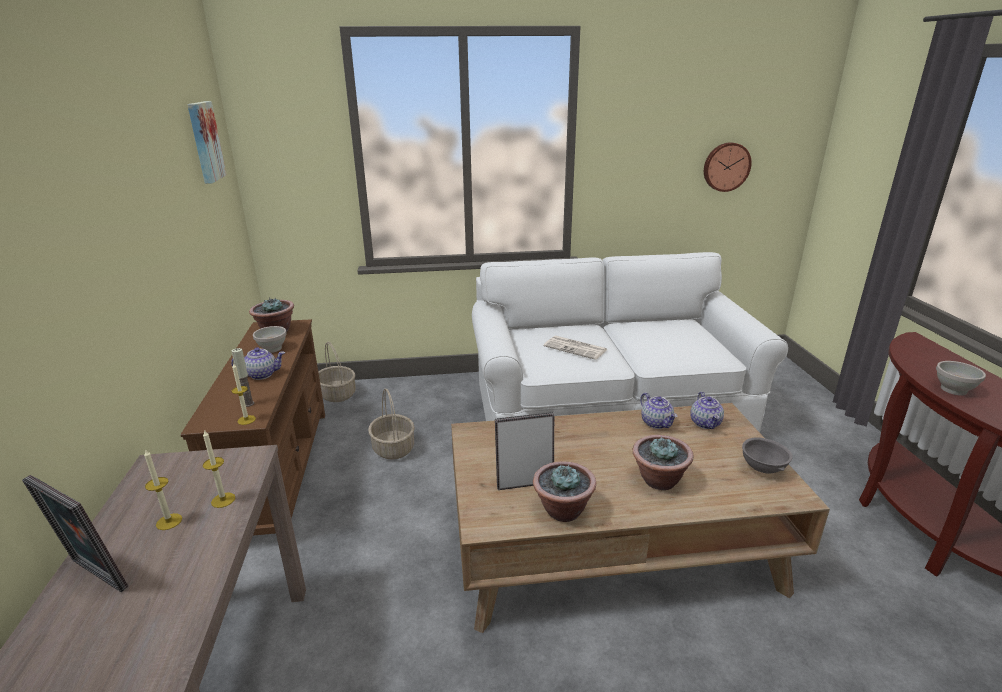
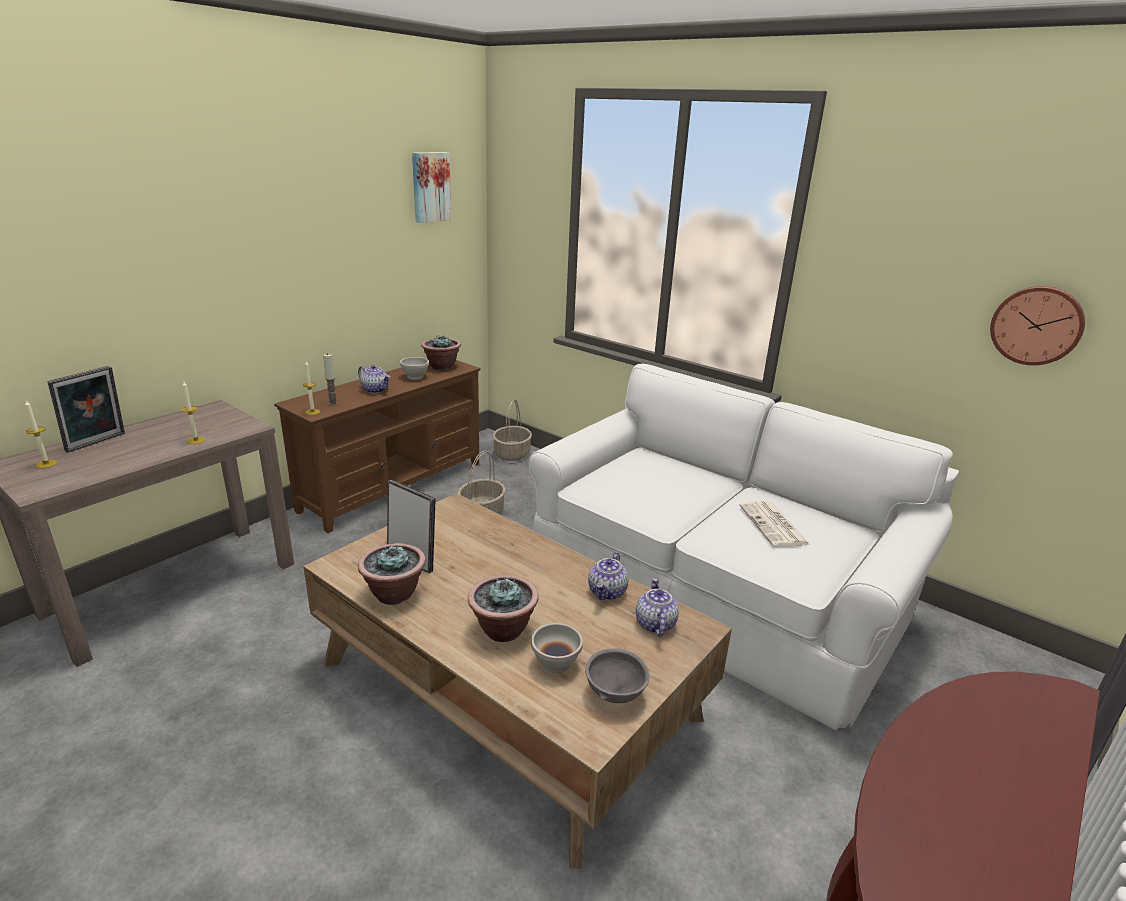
camera: 45 degrees right, 0 degrees up
picture frame [22,475,129,592] -> picture frame turned 135 degrees counterclockwise [47,366,125,453]
candle [144,449,182,530] -> candle moved to [25,401,58,469]
newspaper [544,336,608,360] -> newspaper moved to [739,501,810,547]
teapot [690,392,724,429] -> teapot turned 135 degrees clockwise [636,578,679,637]
white bowl [936,361,986,395] -> white bowl moved to [531,623,583,673]

